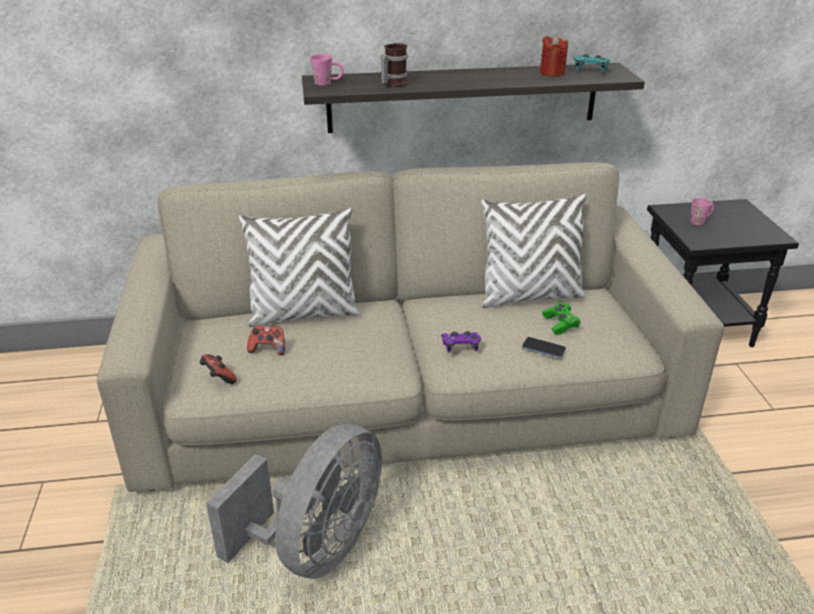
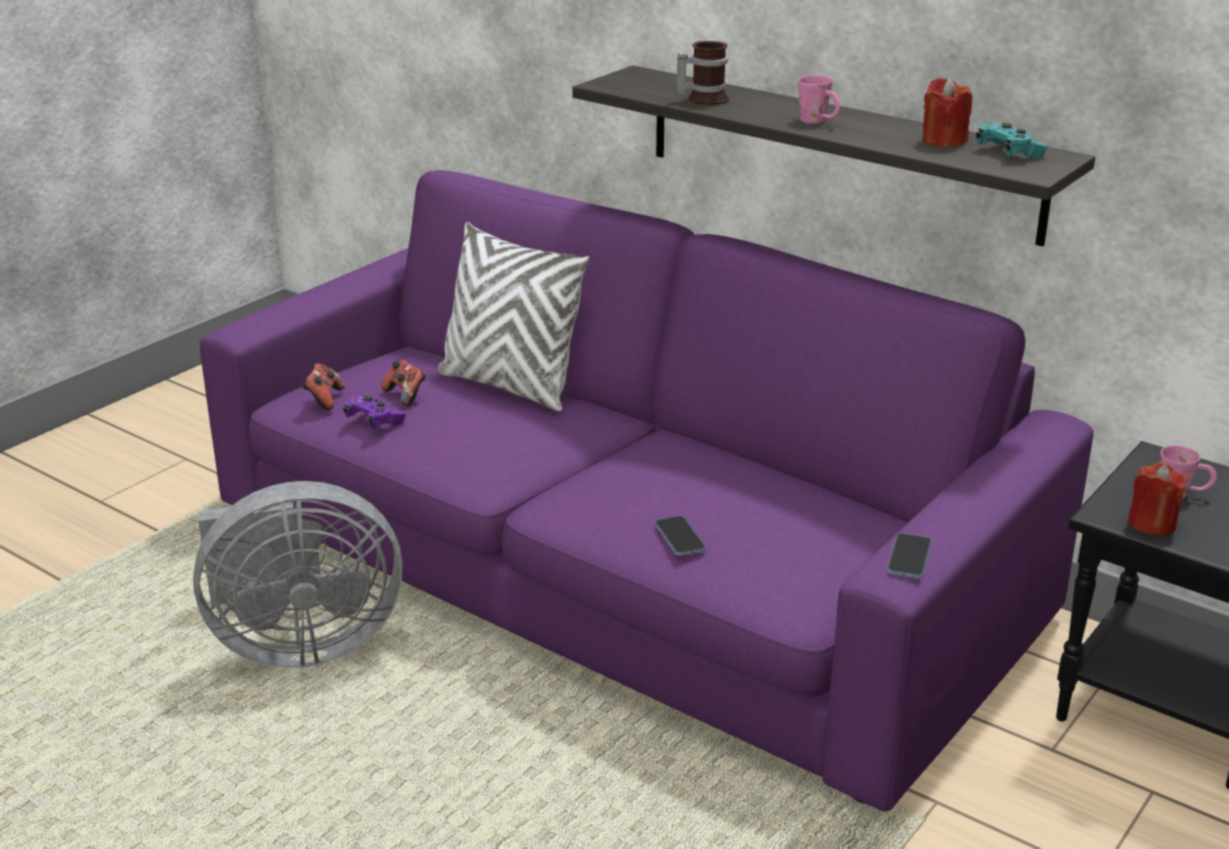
camera: 45 degrees right, 5 degrees down
beige sofa [97,162,724,492] -> purple sofa [200,170,1094,812]
pink mug [310,54,344,86] -> pink mug moved to [798,75,840,123]
purple game controller [441,331,481,352] -> purple game controller moved to [343,396,406,429]
white pillow [481,194,586,308] -> none
green game controller [542,303,581,335] -> none
none -> phone [887,533,932,578]
none -> red candle [1128,462,1188,536]

